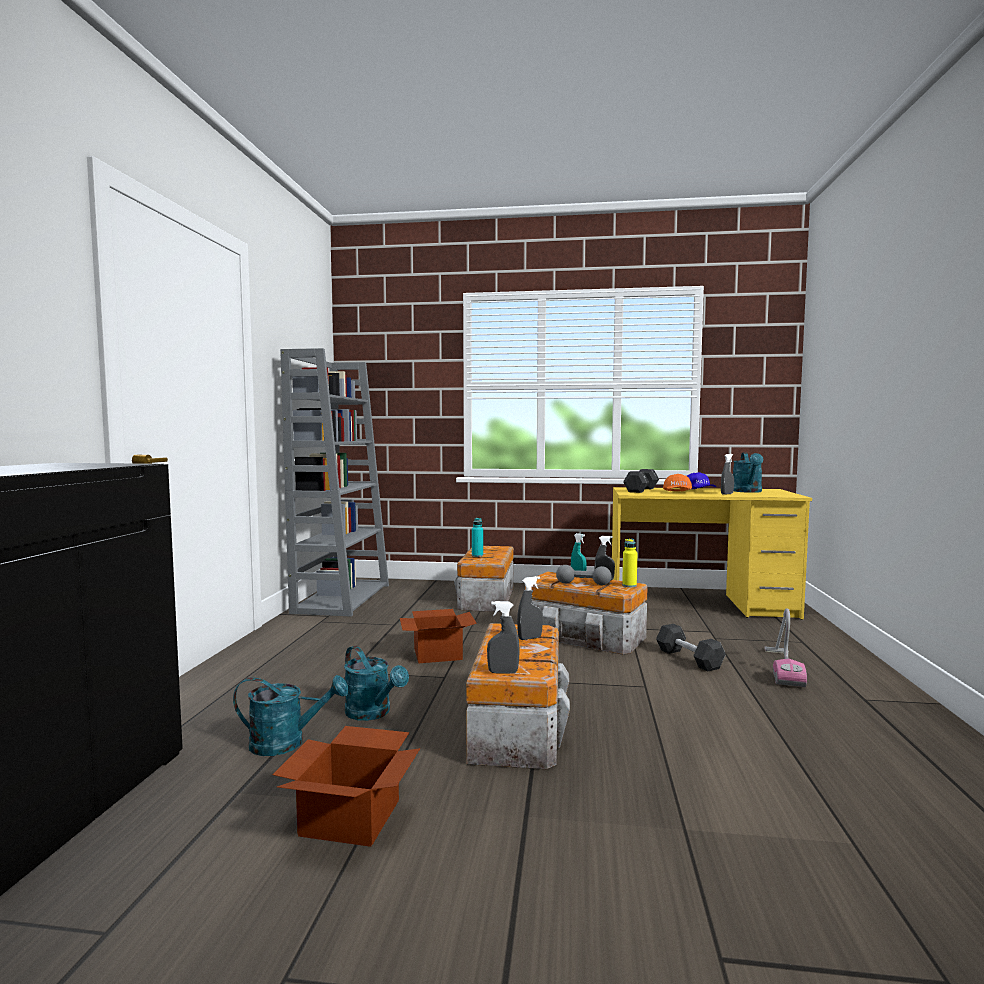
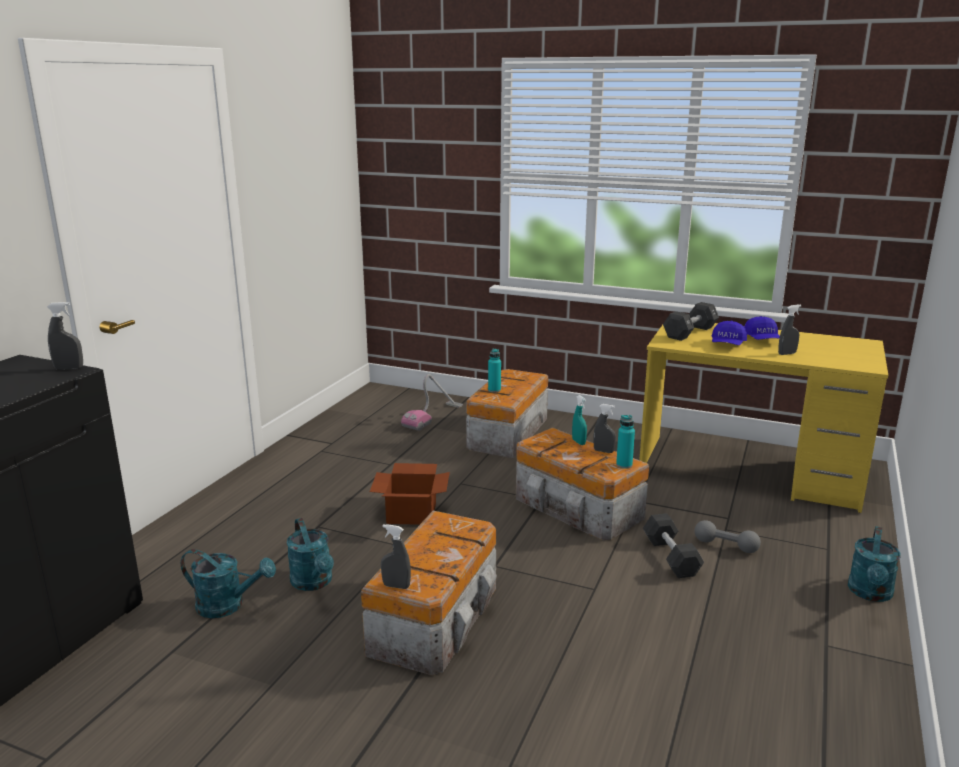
camera: 15 degrees right, 15 degrees up
cardboard box [273,726,420,847] -> none
grey bookcase [280,348,389,617] -> none
grey spray bottle [517,576,543,640] -> grey spray bottle moved to [47,302,83,370]
grey dumbbell [556,565,612,585] -> grey dumbbell moved to [694,520,761,553]
yellow bottle [622,539,637,587] -> turquoise bottle [616,415,635,469]
orange cap [663,474,692,492] -> blue cap [711,321,747,345]
turquoise watering can [733,452,764,493] -> turquoise watering can moved to [848,526,900,602]
vacuum cleaner [764,608,807,687] -> vacuum cleaner moved to [401,374,463,431]

